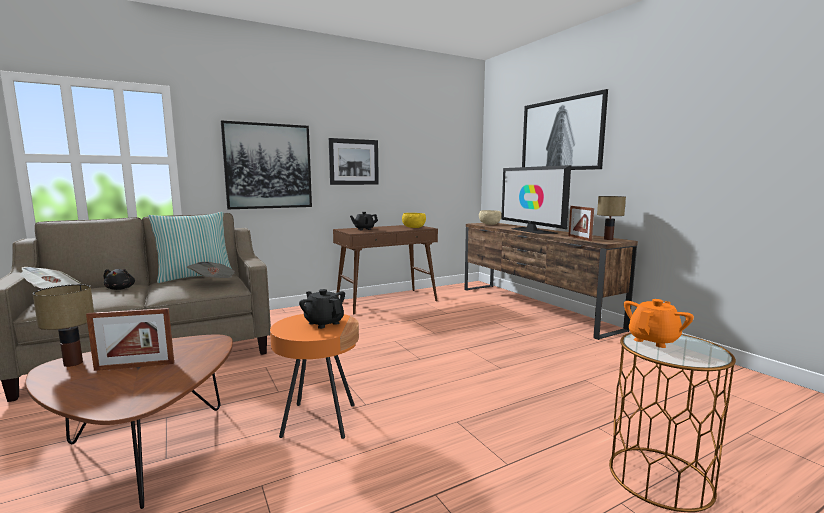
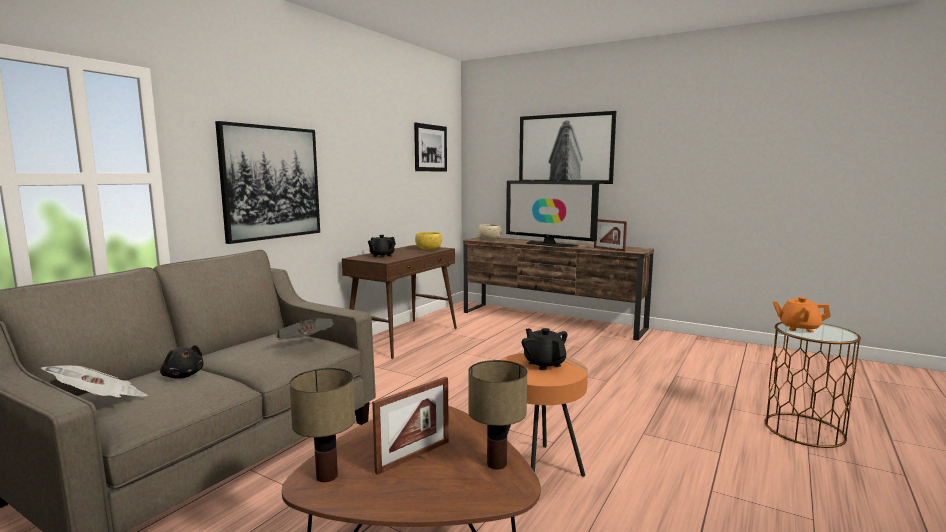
camera: 30 degrees left, 0 degrees up
pillow [148,212,233,283] -> none
black teapot [299,289,345,329] -> black teapot turned 45 degrees clockwise [522,328,567,370]
picture [329,138,379,185] -> picture moved to [414,123,447,171]
table lamp [597,196,626,240] -> table lamp moved to [468,360,527,469]
orange teapot [624,299,694,348] -> orange teapot turned 90 degrees counterclockwise [773,297,831,333]

